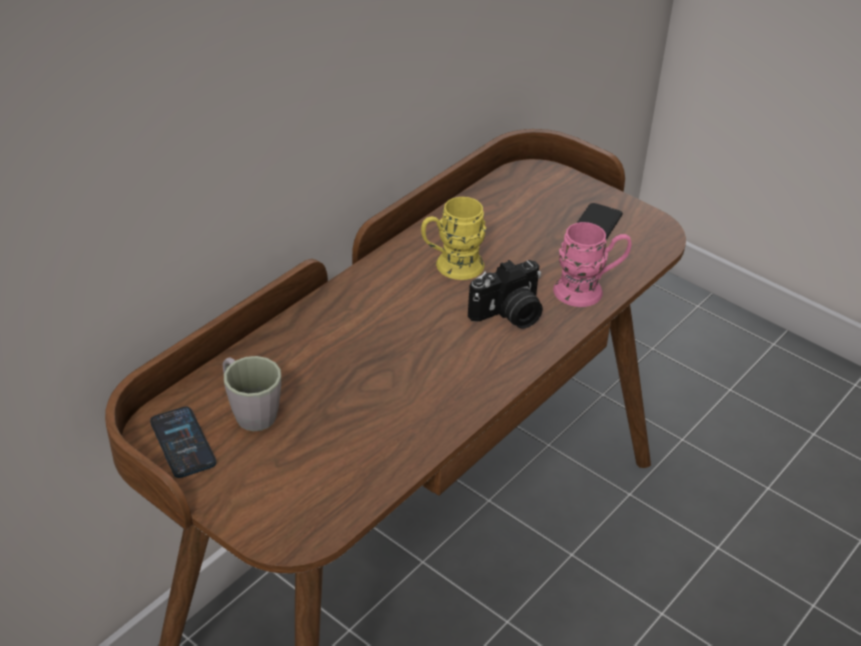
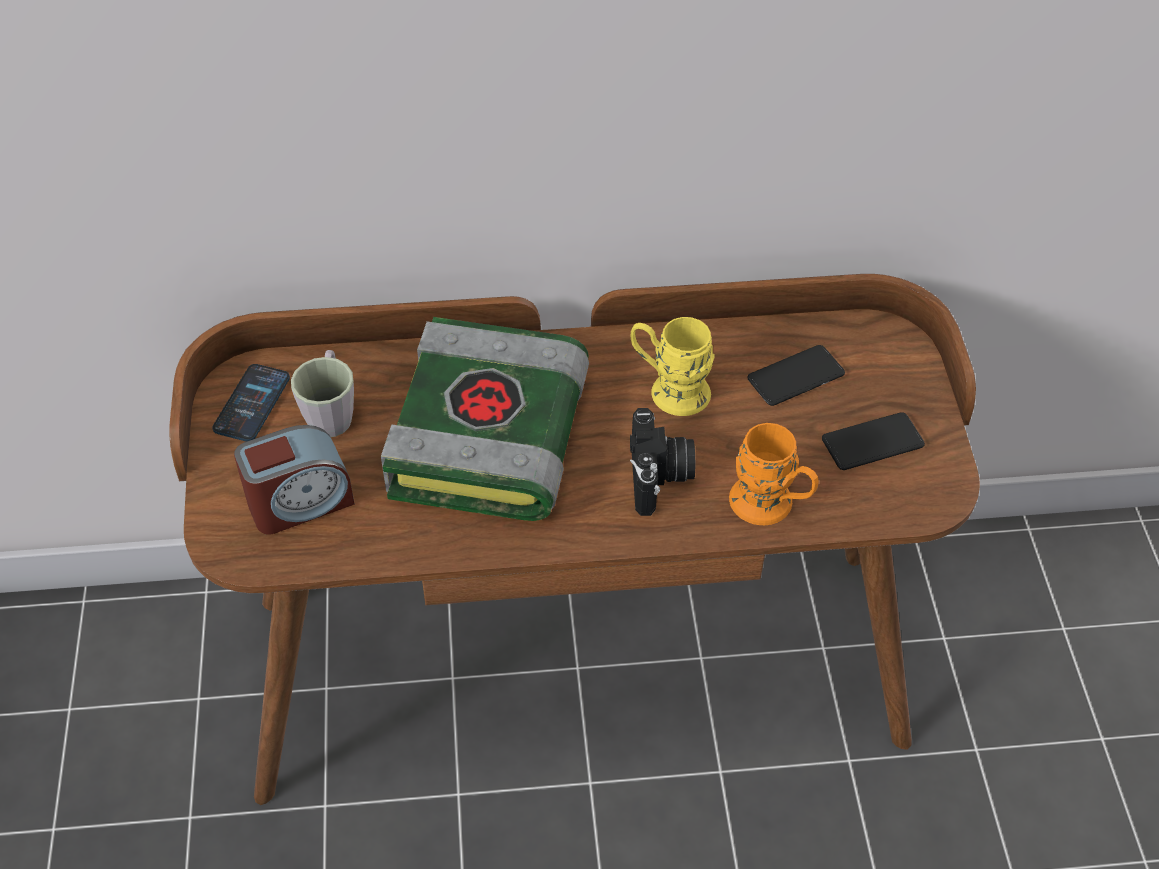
camera: 45 degrees right, 10 degrees up
camera [468,260,543,329] -> camera turned 105 degrees counterclockwise [630,408,695,516]
pink mug [553,222,632,307] -> orange mug [729,423,819,525]
none -> alarm clock [234,425,355,535]
none -> book [381,317,589,521]
none -> phone [747,345,845,406]

